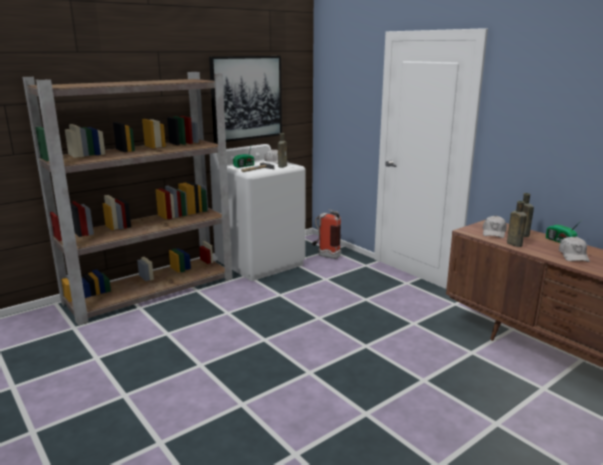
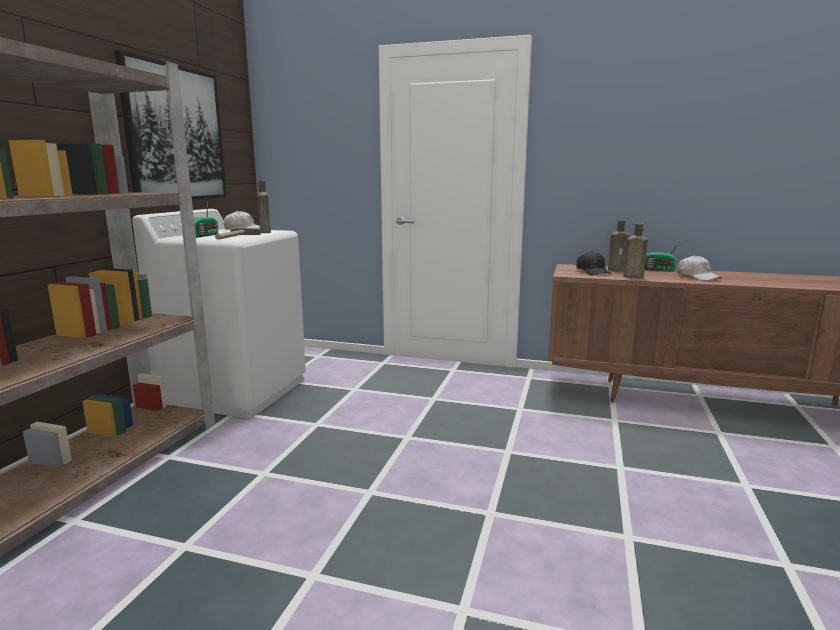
camera: 35 degrees left, 5 degrees down
fire extinguisher [312,209,341,259] -> none
white cap [483,216,507,238] -> black cap [576,251,612,276]

